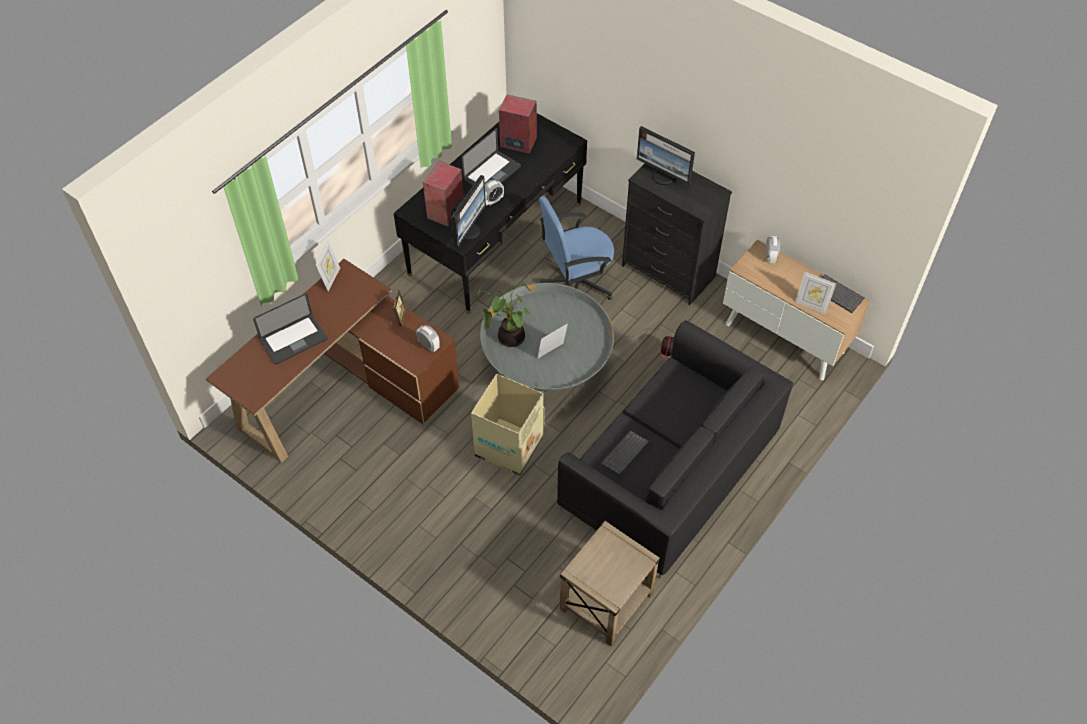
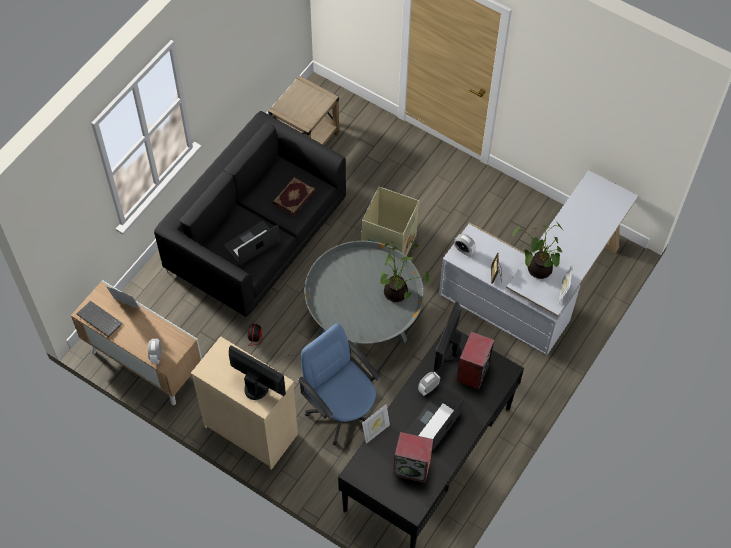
camera: 175 degrees right, 5 degrees up
brown desk [206,259,459,463] -> white desk [439,170,638,356]
laptop [253,293,328,364] -> laptop moved to [224,221,280,265]
picture frame [537,323,568,359] -> picture frame moved to [362,404,390,444]
blue office chair [539,196,614,300] -> blue office chair turned 105 degrees counterclockwise [298,323,381,446]
keyboard [601,430,649,476] -> book [273,177,315,216]
black dresser [622,164,732,305] -> beige dresser [191,336,298,470]
none -> potted plant [513,223,564,279]

